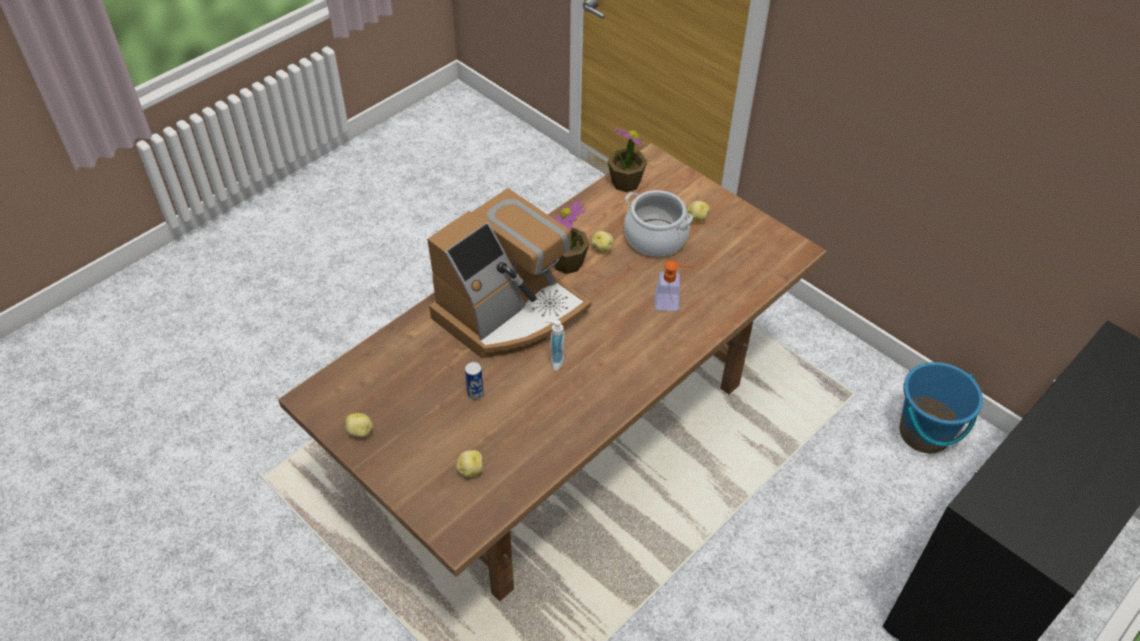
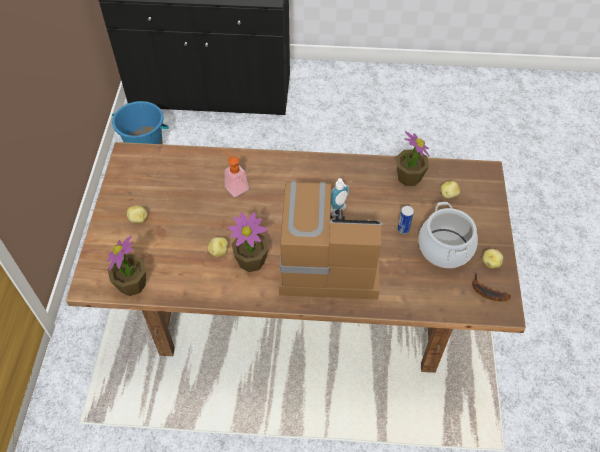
camera: 130 degrees left, 5 degrees up
cooking pot [624,190,693,257] -> cooking pot moved to [418,202,478,268]
none -> potted plant [396,131,429,186]
none -> banana [472,273,511,301]

